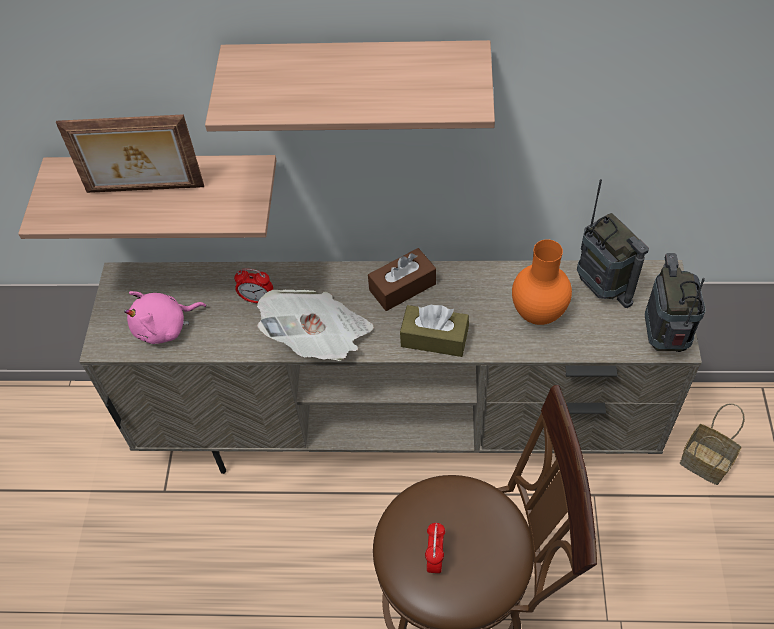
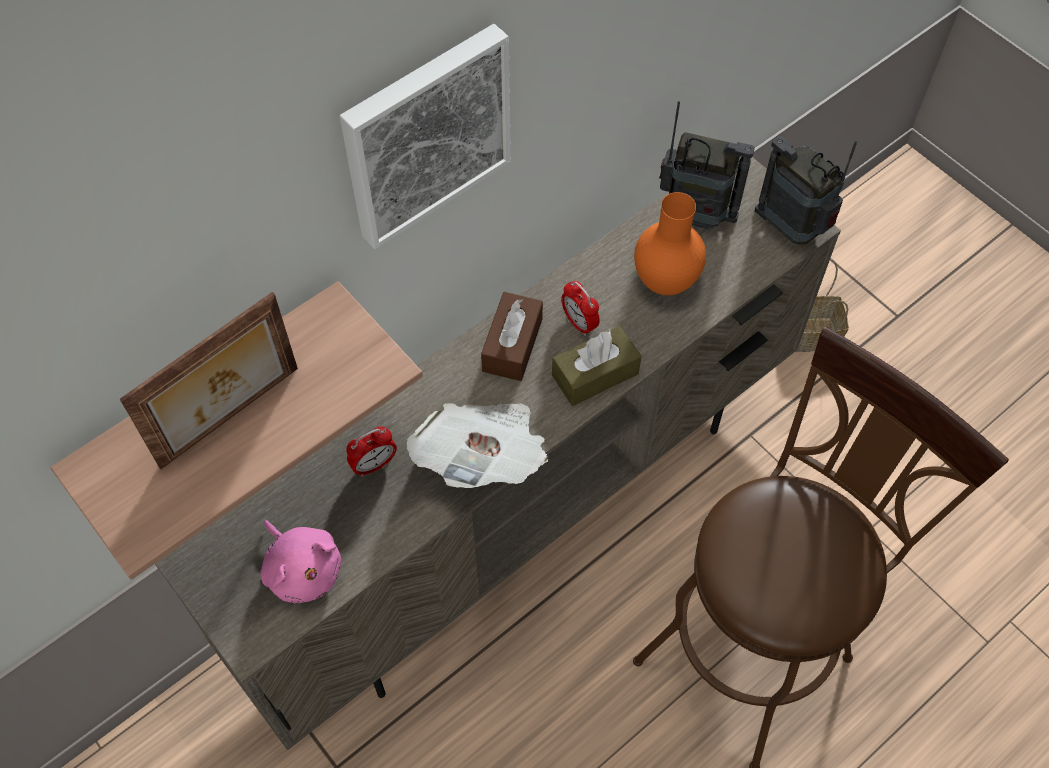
camera: 45 degrees left, 5 degrees up
pink plush toy [124,291,206,344] -> pink plush toy turned 60 degrees counterclockwise [261,520,341,604]
shelf [205,40,495,131] -> picture [340,24,511,249]
alarm clock [425,523,446,573] -> alarm clock moved to [561,281,600,336]

